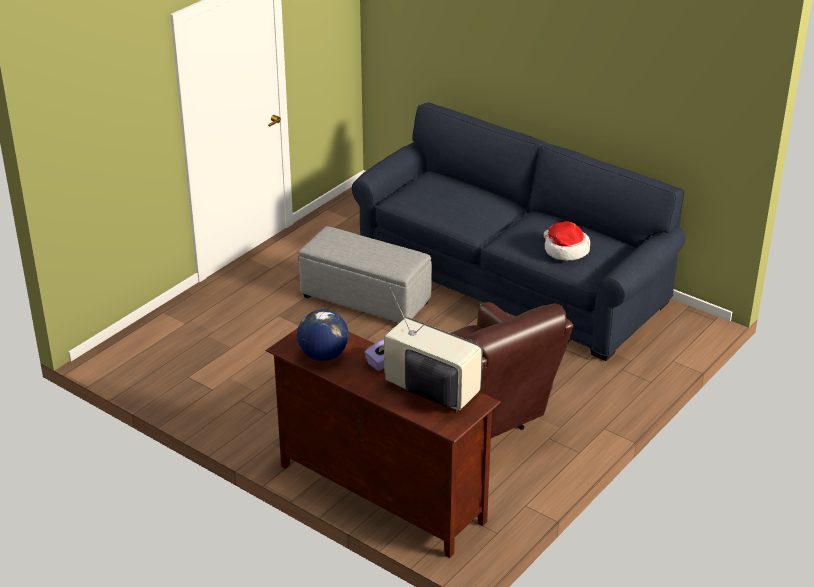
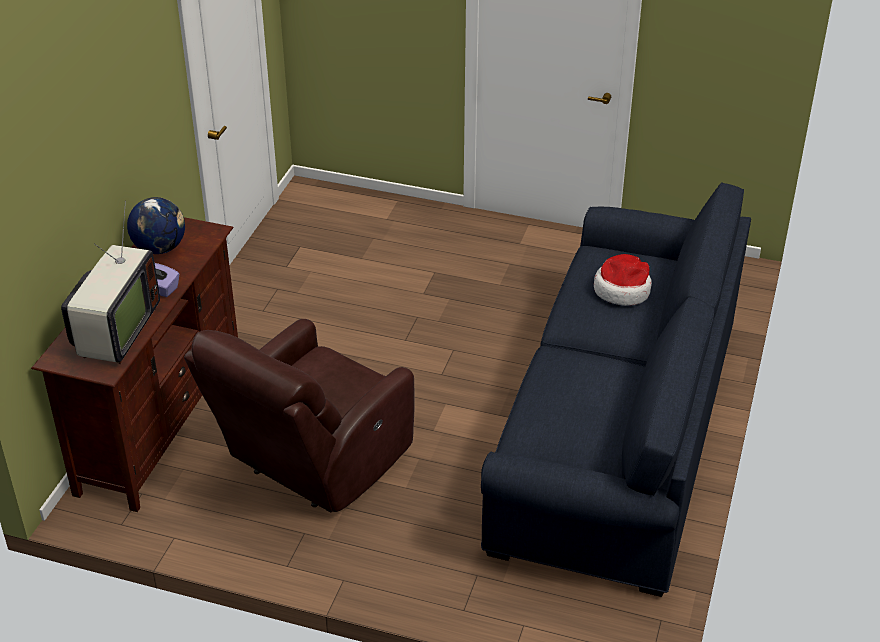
camera: 70 degrees right, 5 degrees up
grey ottoman [299,226,432,323] -> none
hat [543,221,590,261] -> hat moved to [594,254,652,306]

